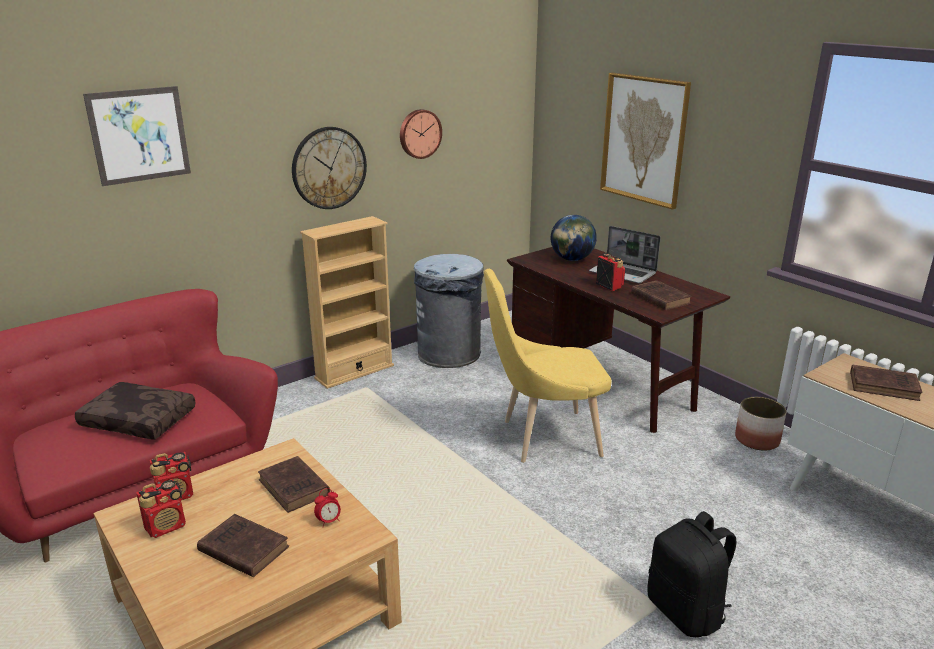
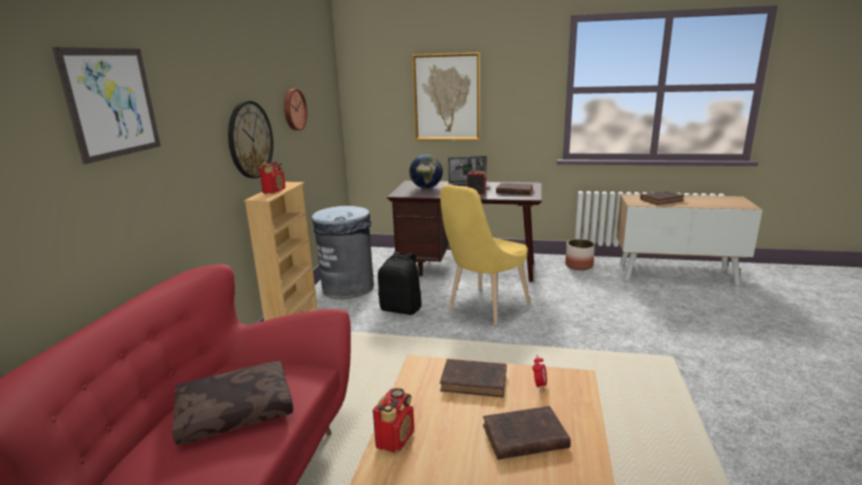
camera: 40 degrees left, 5 degrees down
radio [136,479,186,538] -> radio moved to [259,161,286,194]
black backpack [647,511,736,637] -> black backpack moved to [378,252,422,315]

